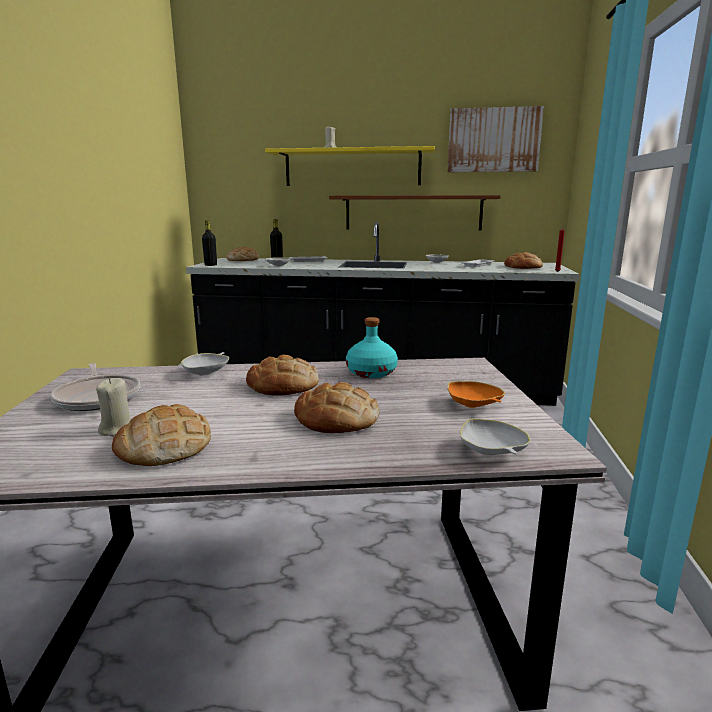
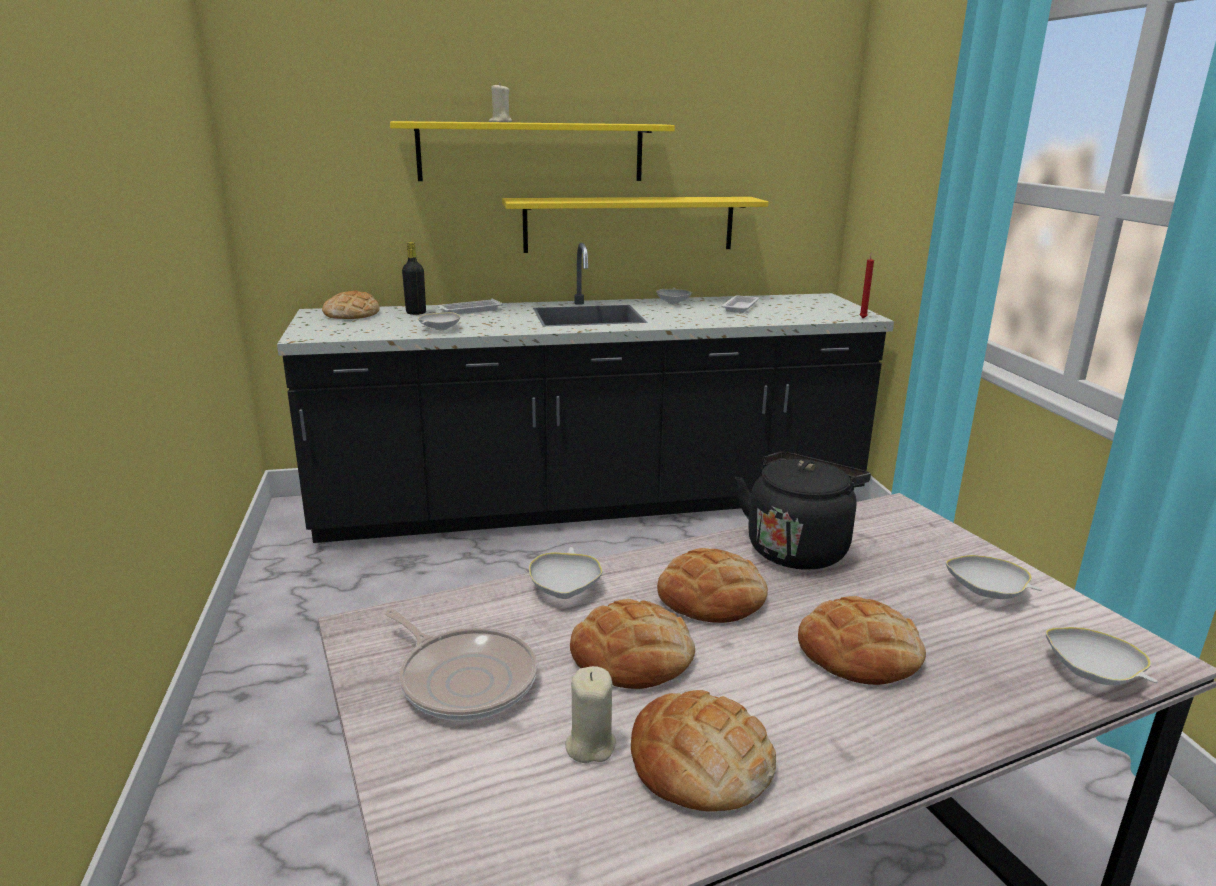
camera: 20 degrees left, 5 degrees up
black bottle [202,220,217,266] -> none
brown shelf [329,195,501,230] -> yellow shelf [502,197,769,253]
turquoise bottle [346,317,398,378] -> black kettle [735,451,871,570]
picture [447,106,544,172] -> none
orange bowl [447,381,505,408] -> white bowl [946,555,1042,599]
bread [504,252,543,269] -> bread moved to [570,599,695,689]

